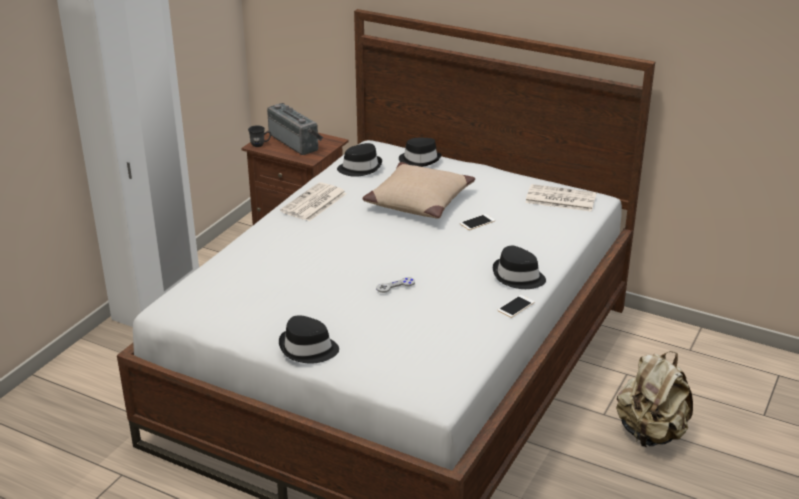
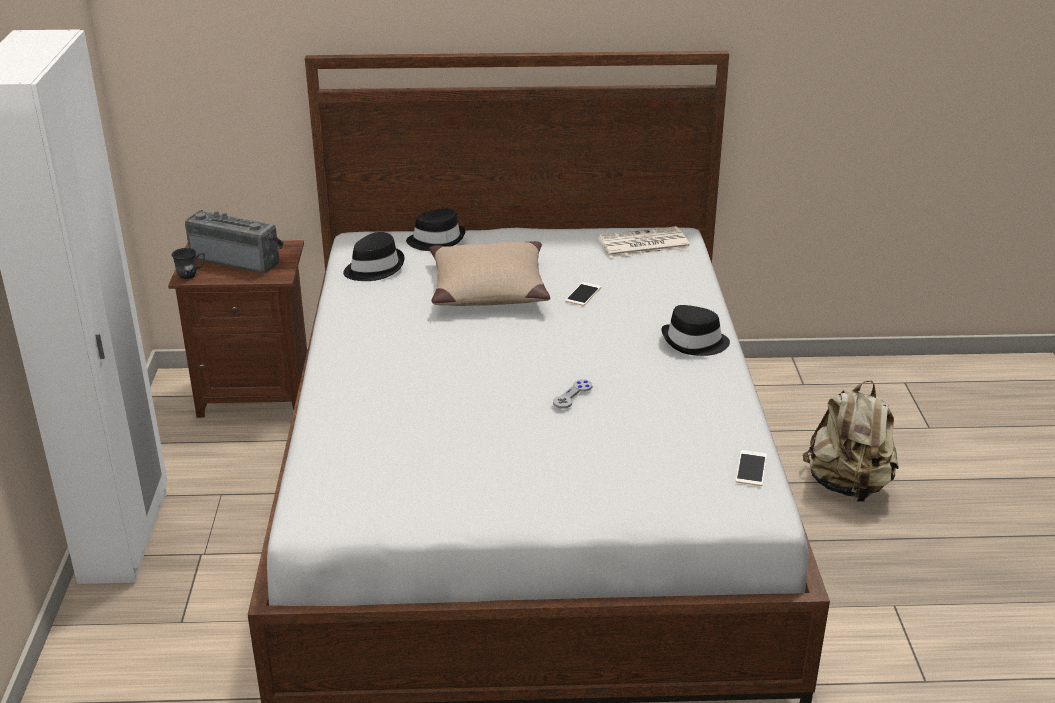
camera: 30 degrees left, 0 degrees up
black hat [279,315,339,364] -> none
newspaper [280,182,347,221] -> none
phone [497,295,535,318] -> phone moved to [736,450,767,486]

